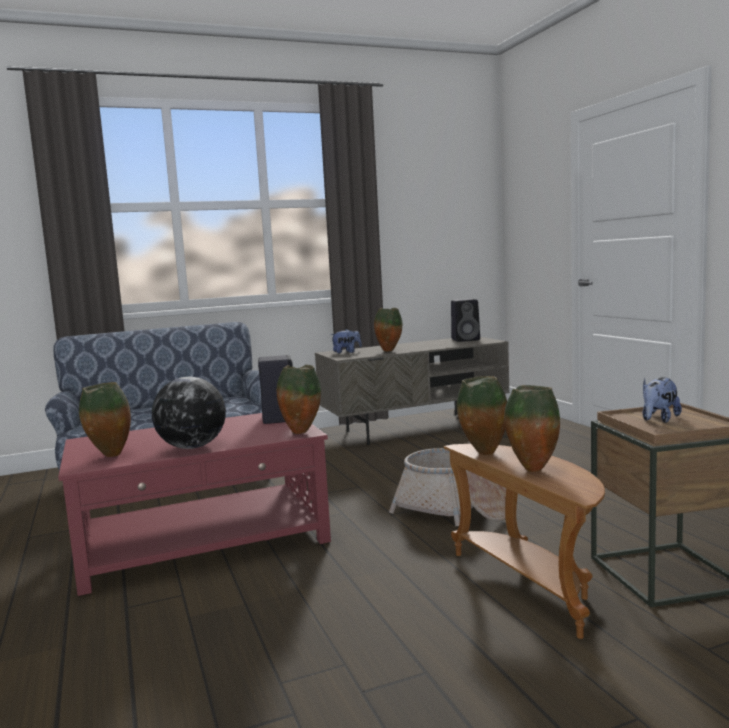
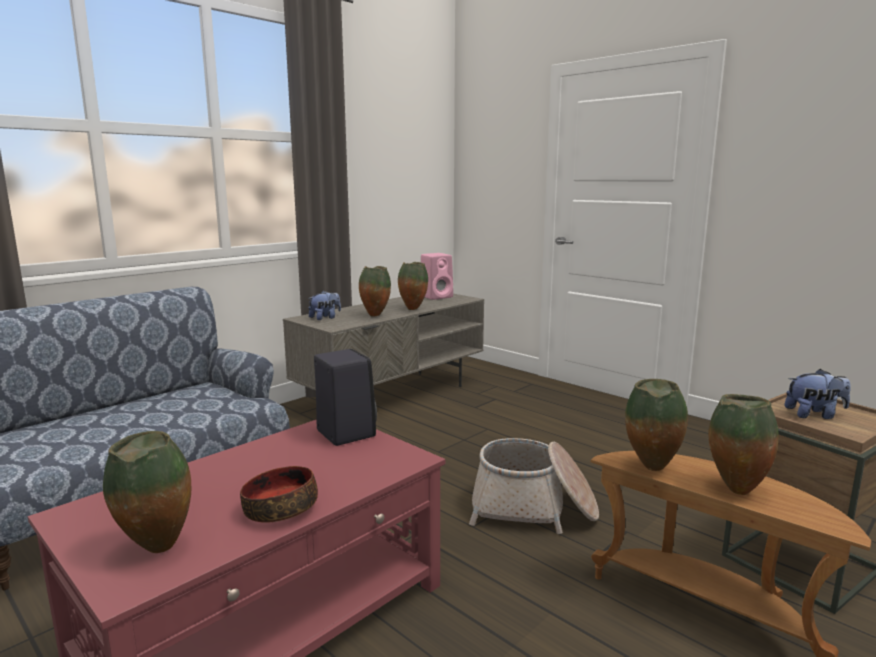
camera: 25 degrees left, 5 degrees up
globe [152,377,226,449] -> bowl [240,466,318,523]
vase [277,365,321,434] -> vase moved to [398,262,428,310]
black speaker [451,299,480,342] -> pink speaker [421,253,453,300]
plush toy [642,377,682,423] -> plush toy turned 105 degrees counterclockwise [784,369,851,419]

